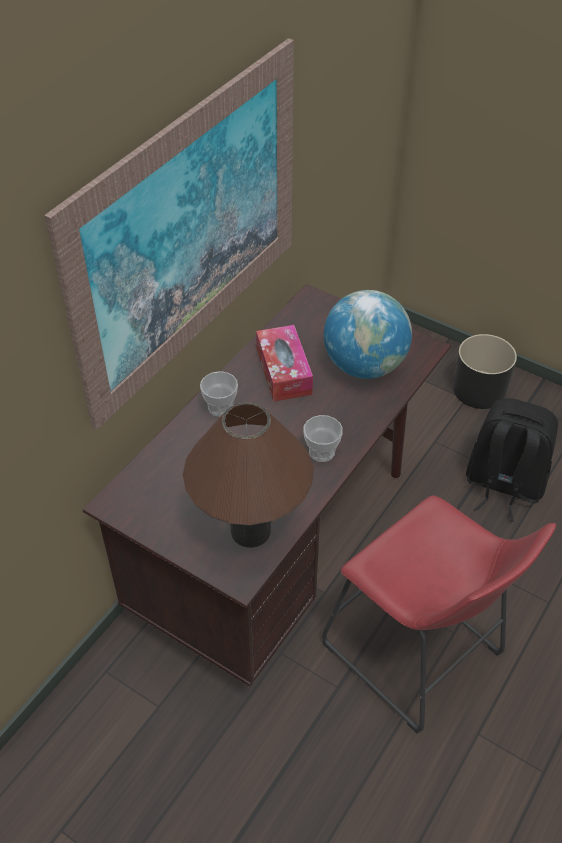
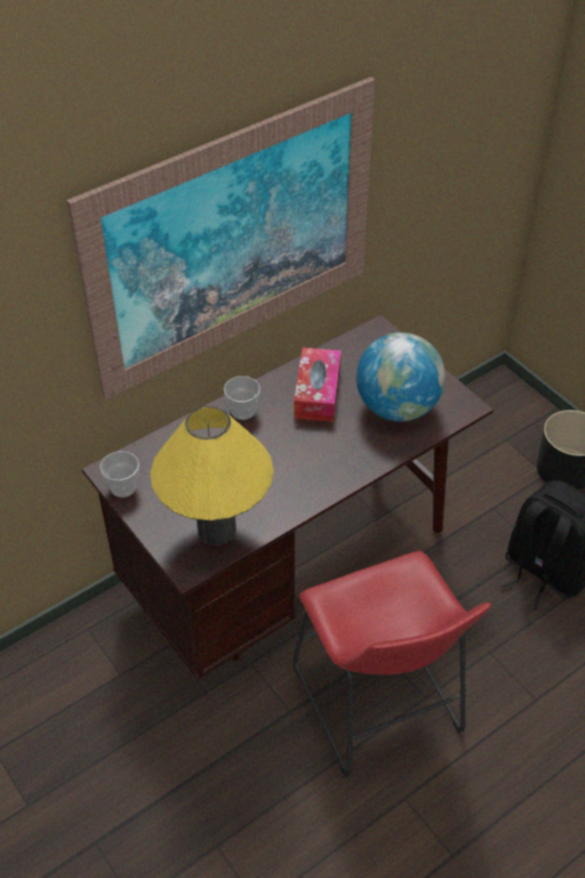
camera: 20 degrees right, 0 degrees up
brown table lamp [183,402,314,548] -> yellow table lamp [150,406,274,546]
cup [303,415,343,462] -> cup moved to [100,451,139,497]

